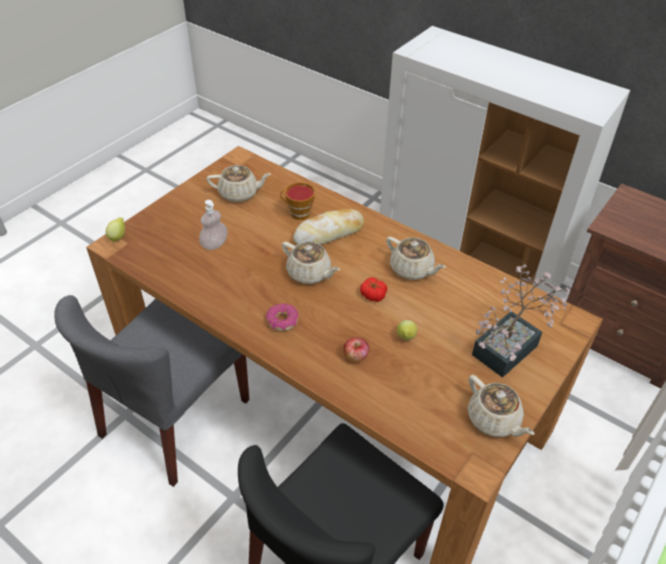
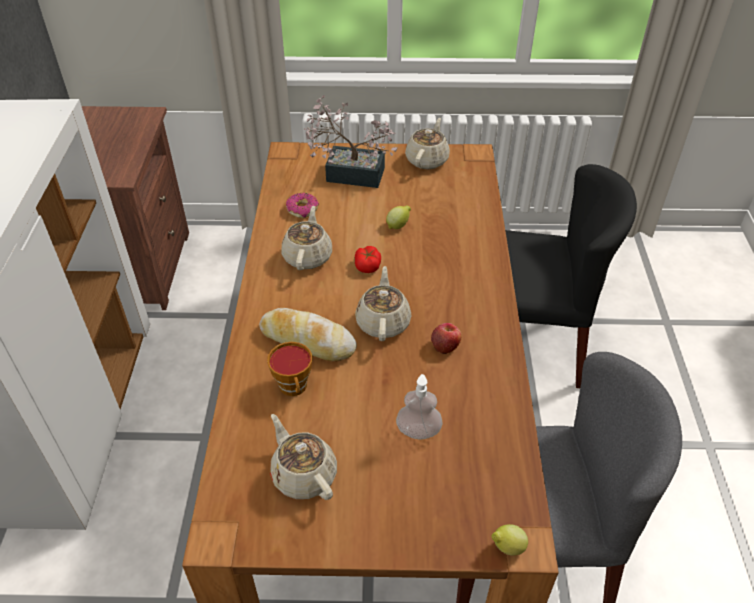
camera: 125 degrees left, 0 degrees up
donut [266,303,299,331] -> donut moved to [286,193,319,218]
apple [344,337,369,363] -> apple moved to [431,323,462,354]

